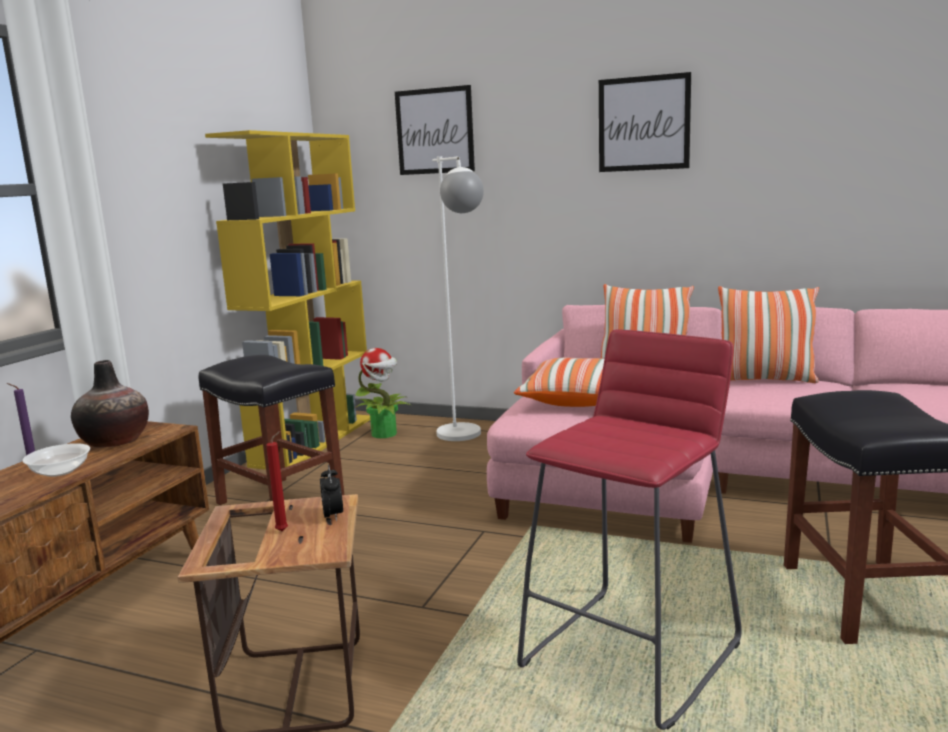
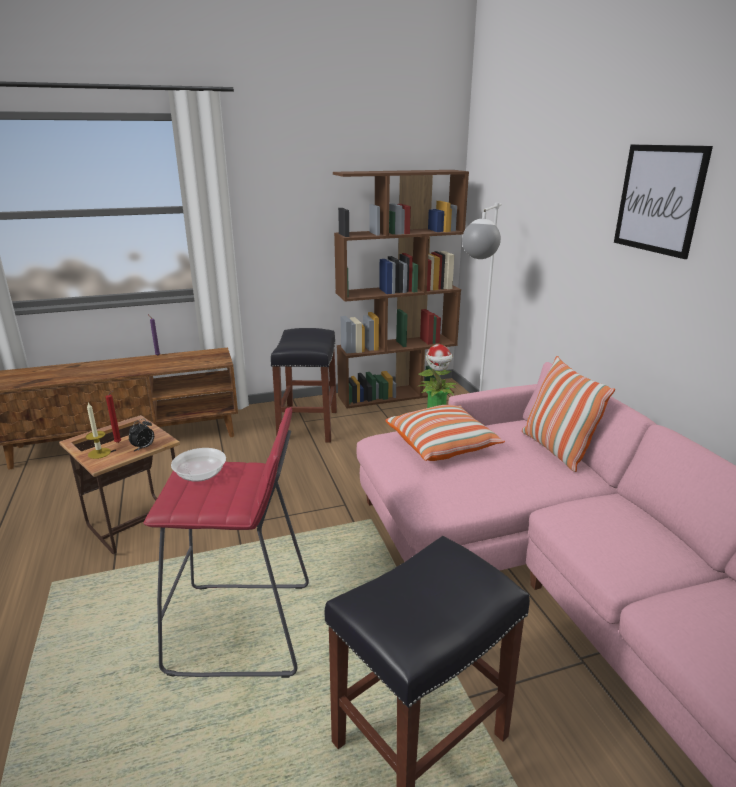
camera: 50 degrees right, 10 degrees up
bowl [22,443,90,477] -> bowl moved to [171,448,226,482]
vase [71,360,149,448] -> none
yellow bookcase [205,130,370,470] -> brown bookcase [333,170,469,408]
picture [395,85,475,175] -> none
pillow [718,286,819,383] -> none
none -> candle [86,402,111,459]

